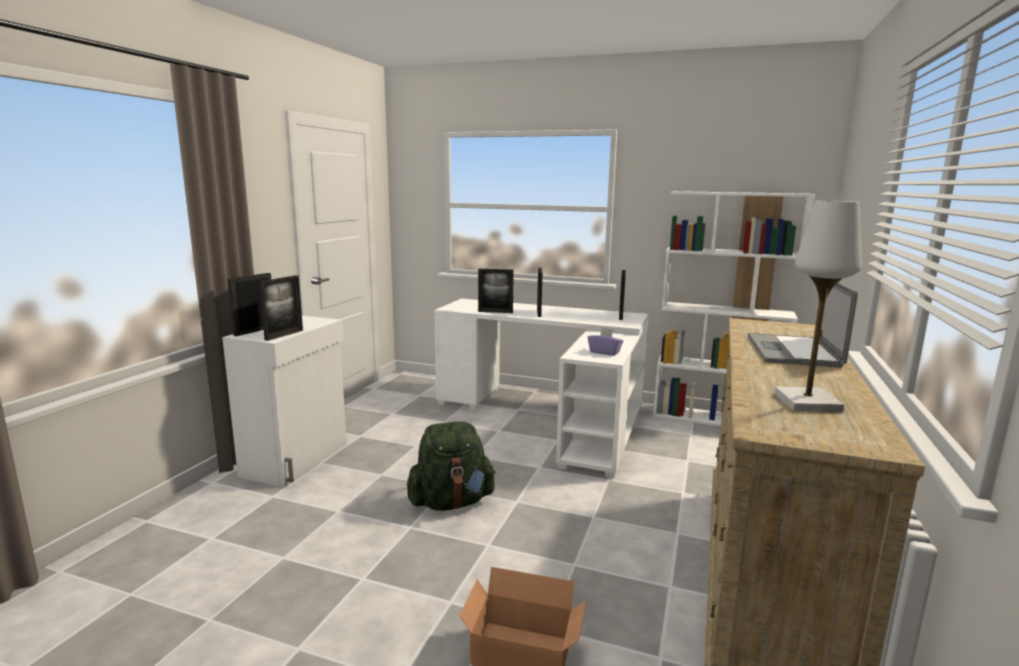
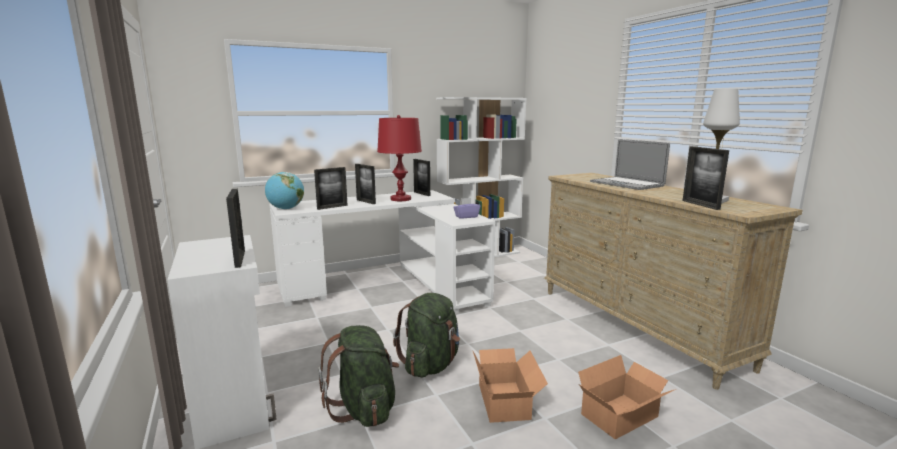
camera: 45 degrees left, 0 degrees up
picture frame [227,273,271,336] -> picture frame moved to [683,146,729,210]
none -> globe [265,172,304,210]
none -> green backpack [318,325,399,427]
none -> red table lamp [377,115,422,201]
none -> cardboard box [473,348,548,423]

